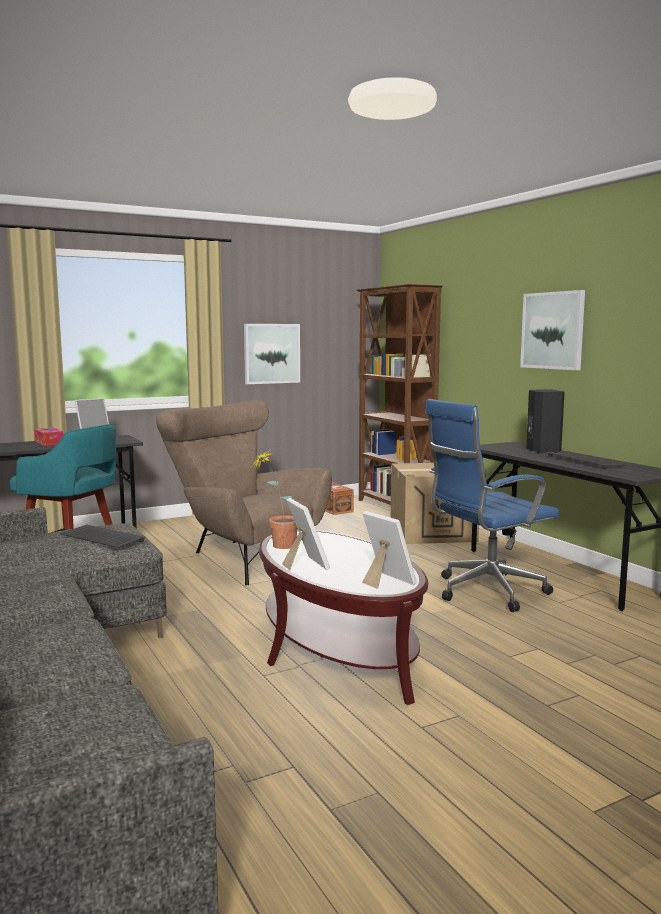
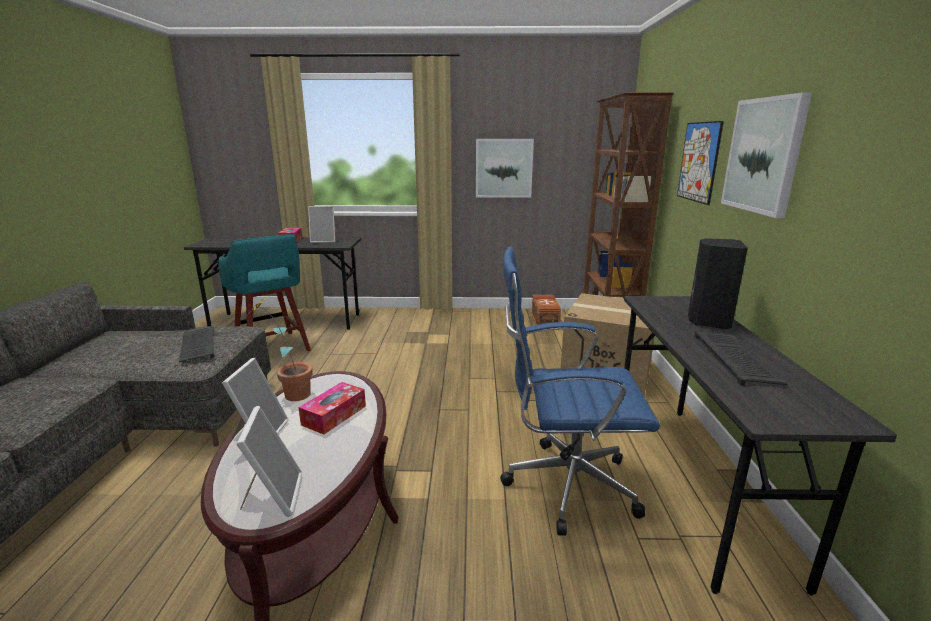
camera: 30 degrees right, 10 degrees up
brown armchair [156,400,332,585] -> none
none -> tissue box [298,382,366,434]
none -> picture [677,121,724,205]

